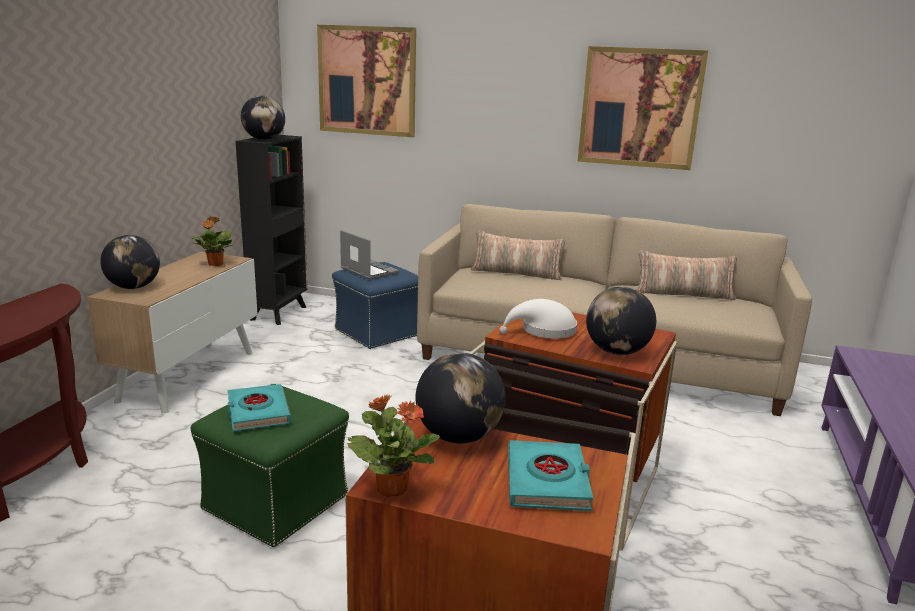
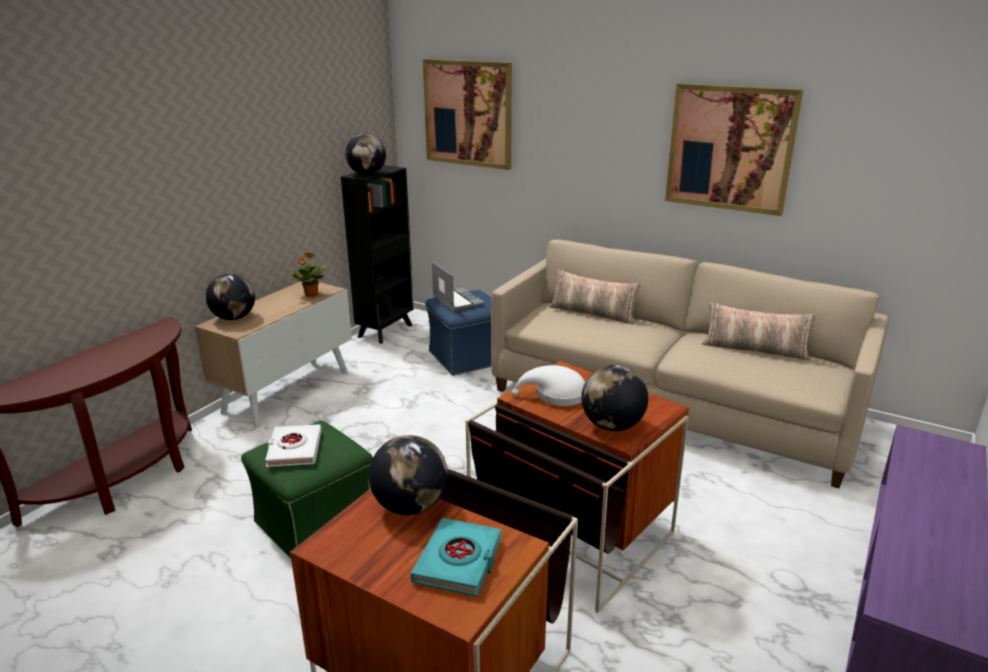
camera: 15 degrees right, 5 degrees up
turquoise book [228,384,291,431] -> white book [265,424,321,467]
potted plant [347,394,440,497] -> none

